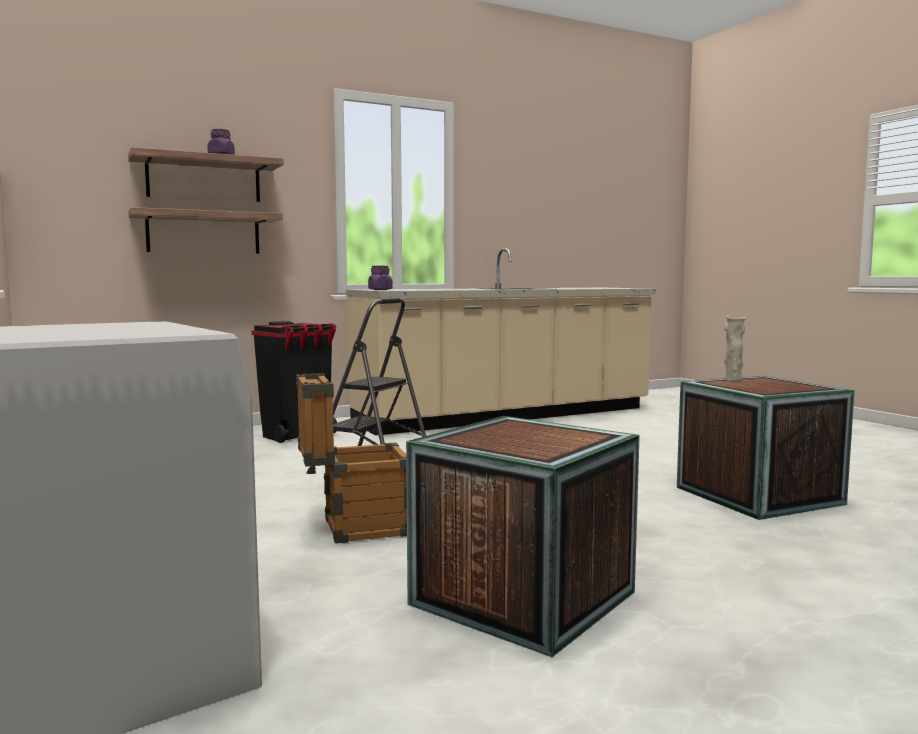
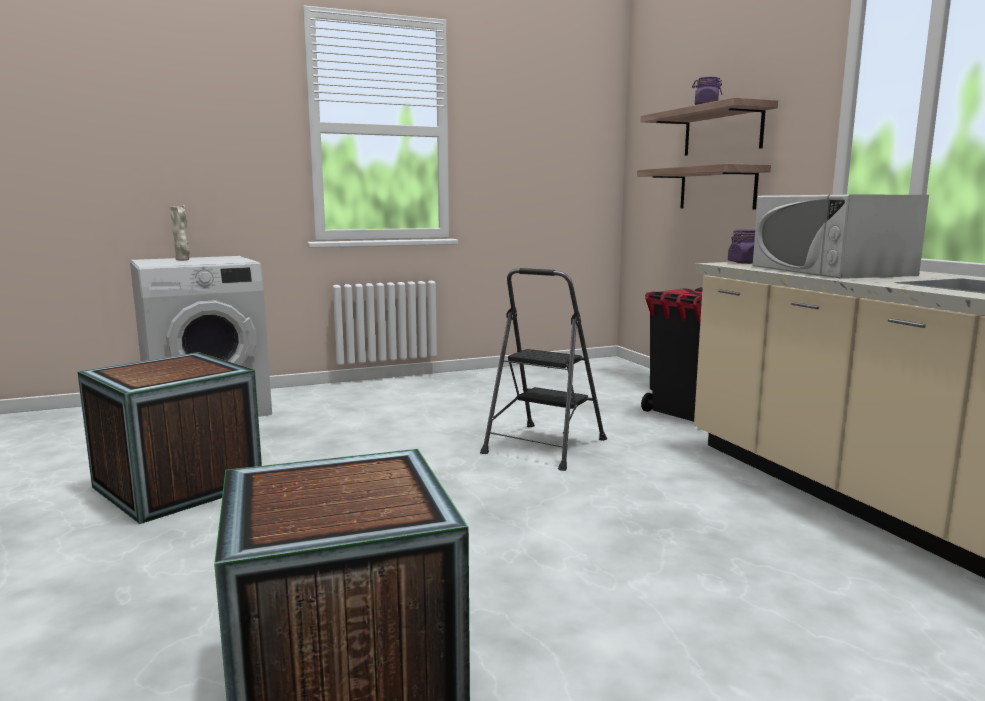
camera: 95 degrees right, 5 degrees up
crate [296,373,407,544] -> none
beige vase [724,315,746,382] -> beige vase moved to [170,205,190,261]
none -> white microwave [753,195,929,279]

